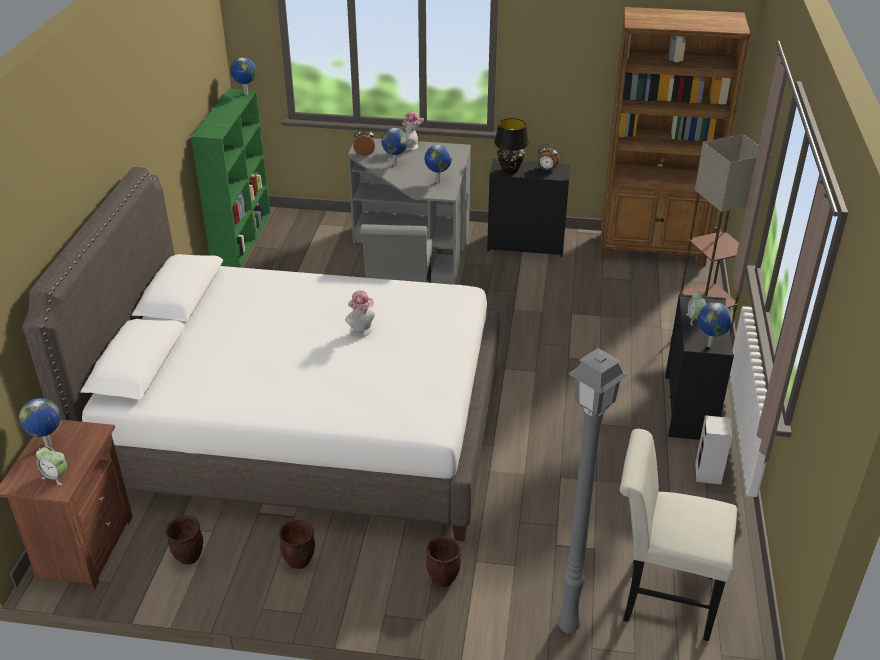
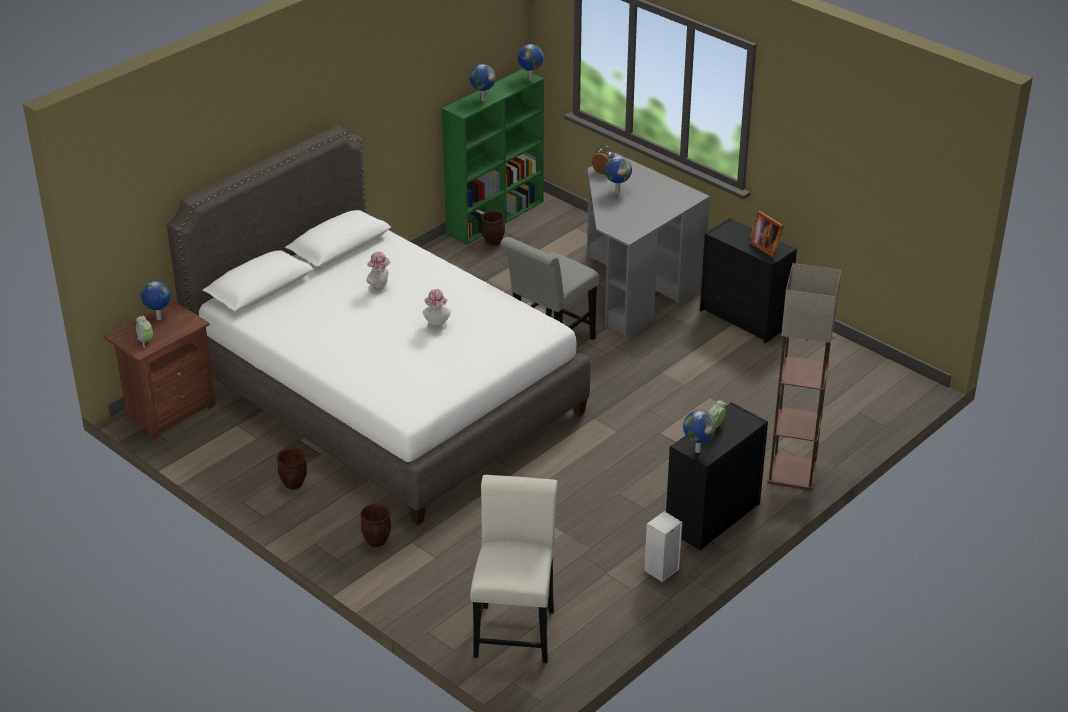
camera: 35 degrees right, 0 degrees up
brown planter [165,516,203,565] -> brown planter moved to [481,210,505,246]
hat [402,111,424,151] -> hat moved to [366,252,391,293]
globe [425,145,452,183] -> globe moved to [470,64,496,101]
black table lamp [494,118,529,174] -> none
alarm clock [538,144,560,171] -> picture frame [749,211,784,257]
grey floor lamp [557,348,628,633] -> none
brown bookcase [601,7,750,266] -> none
white chair [620,429,737,641] -> white chair turned 45 degrees clockwise [470,475,558,663]

